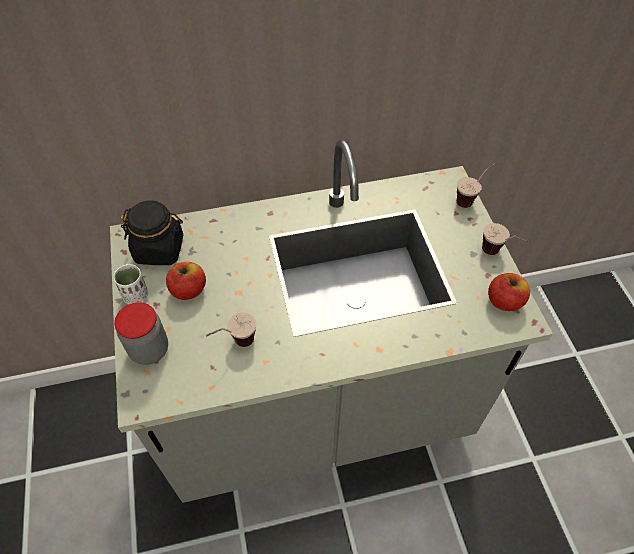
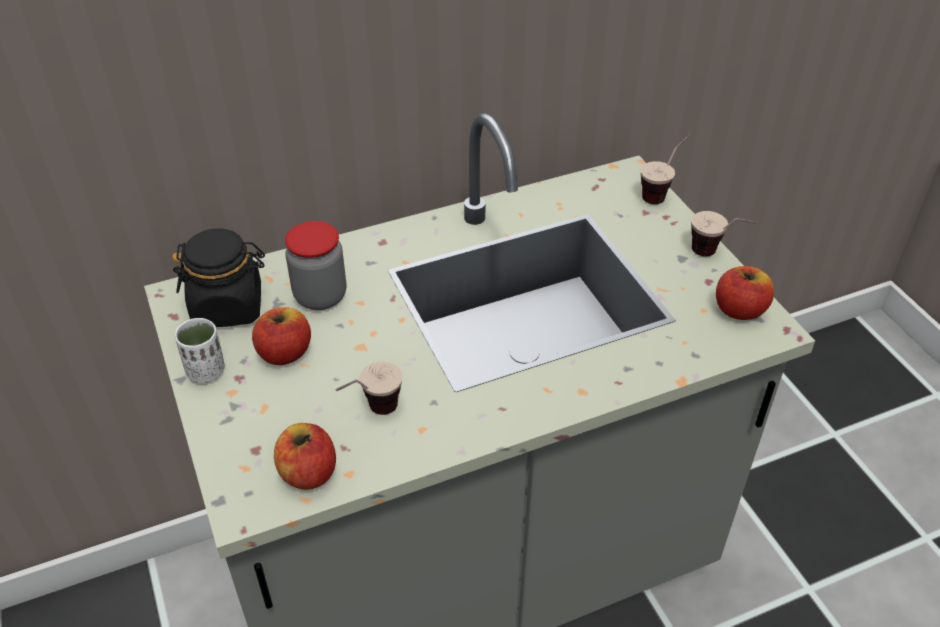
camera: 10 degrees left, 10 degrees down
jar [114,302,168,365] -> jar moved to [285,221,346,310]
none -> apple [274,423,336,490]

